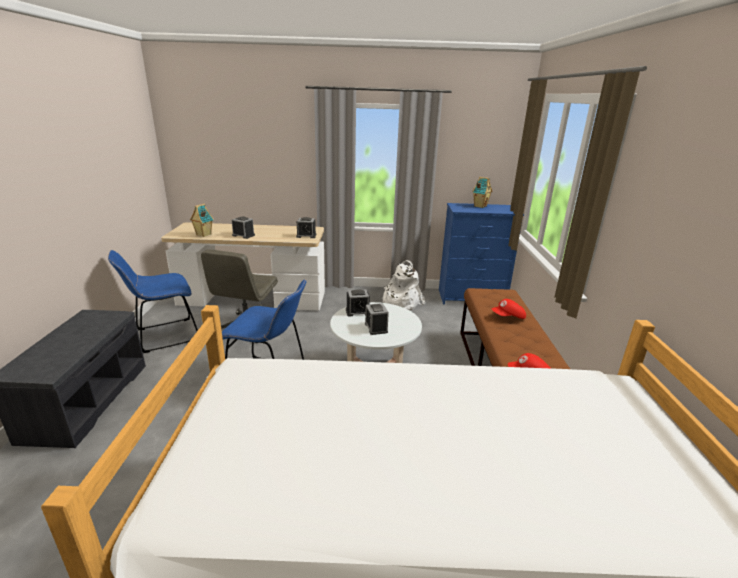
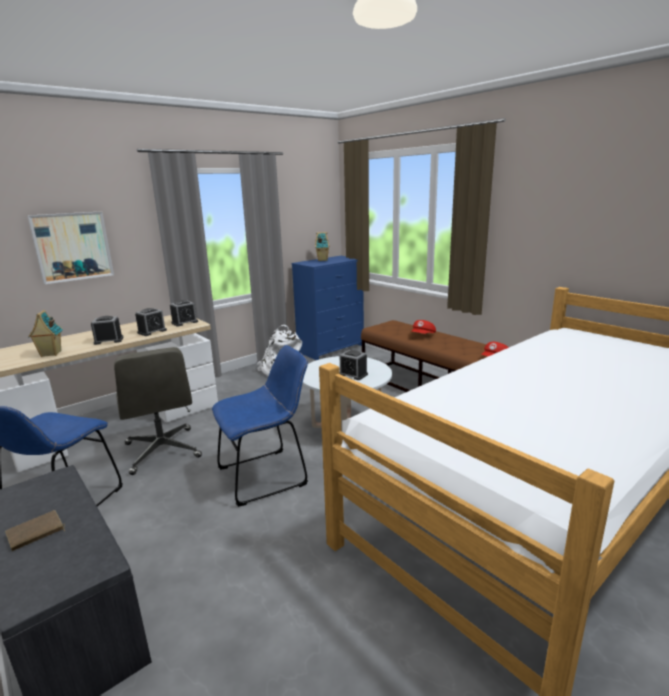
camera: 40 degrees left, 5 degrees down
alarm clock [346,289,370,316] -> alarm clock moved to [135,308,167,336]
none -> brown book [5,510,65,551]
none -> picture [27,211,114,284]

